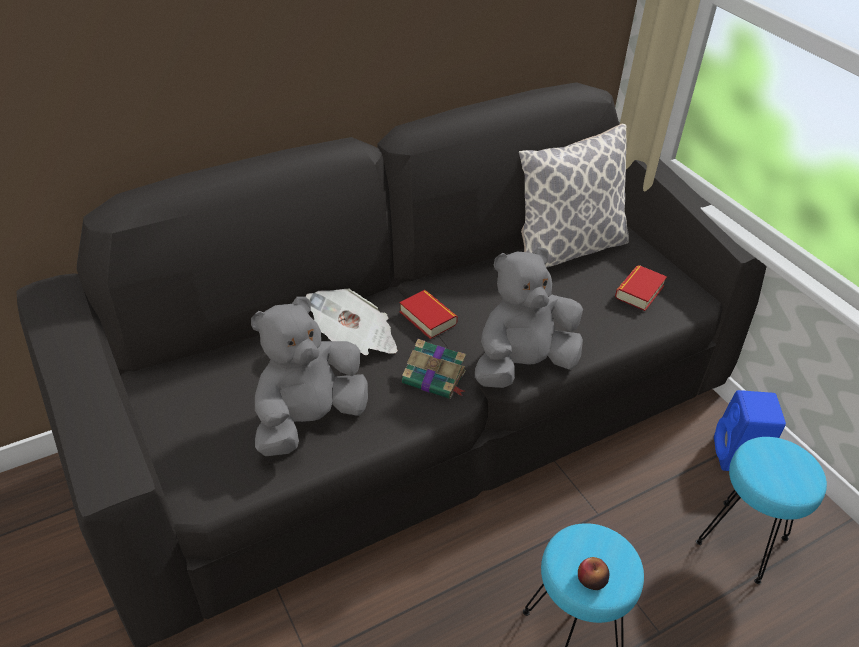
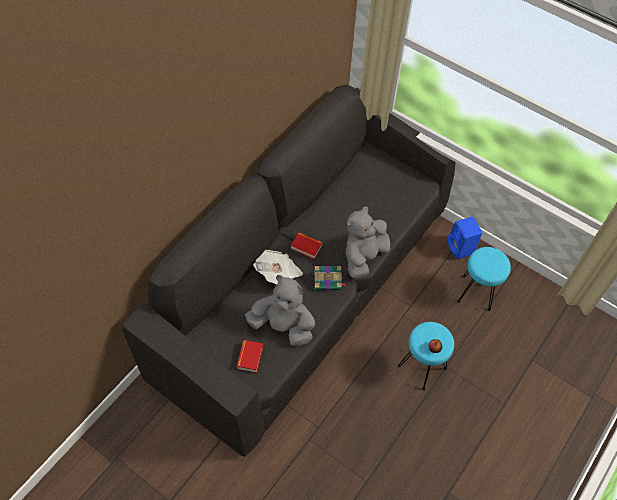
camera: 25 degrees left, 15 degrees up
grey plush toy [251,297,368,456] -> grey plush toy turned 90 degrees clockwise [245,275,315,346]
pillow [519,124,629,268] -> none
book [615,265,667,311] -> book moved to [237,340,263,373]

